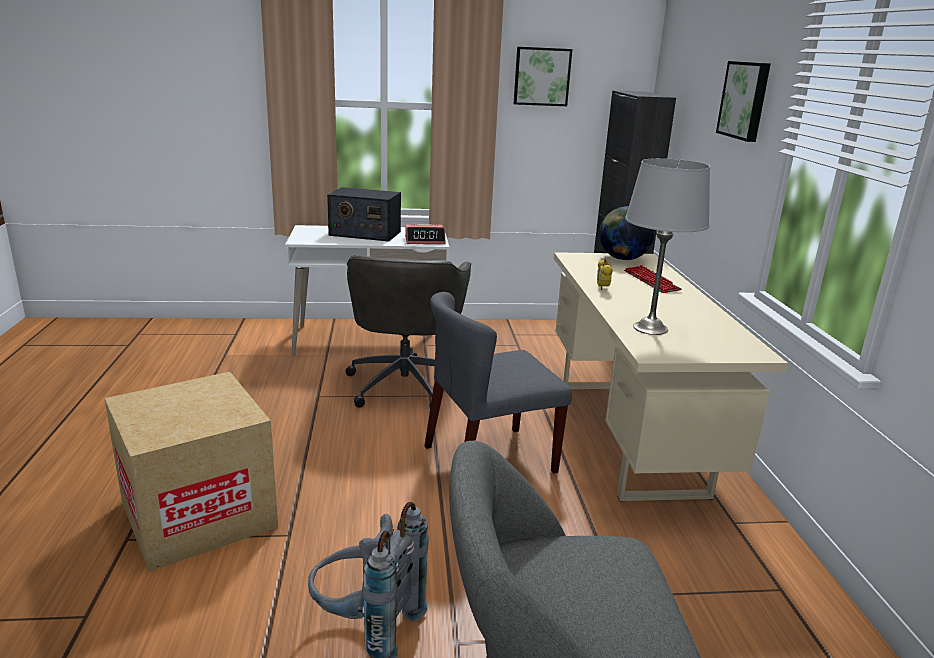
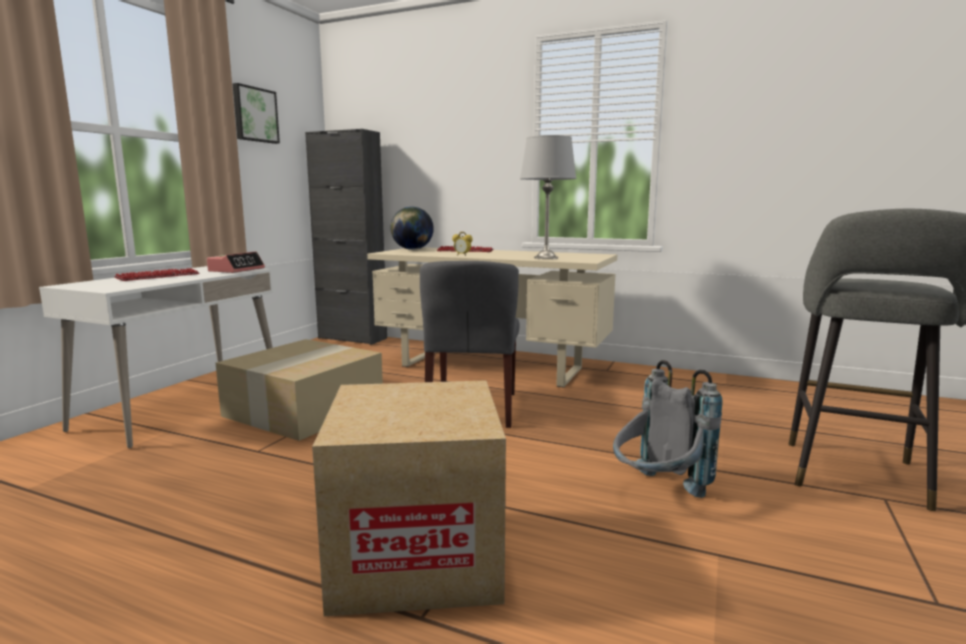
camera: 60 degrees left, 10 degrees down
radio [327,187,401,241] -> keyboard [114,268,200,281]
grey office chair [345,256,471,408] -> cardboard box [216,339,383,441]
picture [716,61,771,142] -> none

